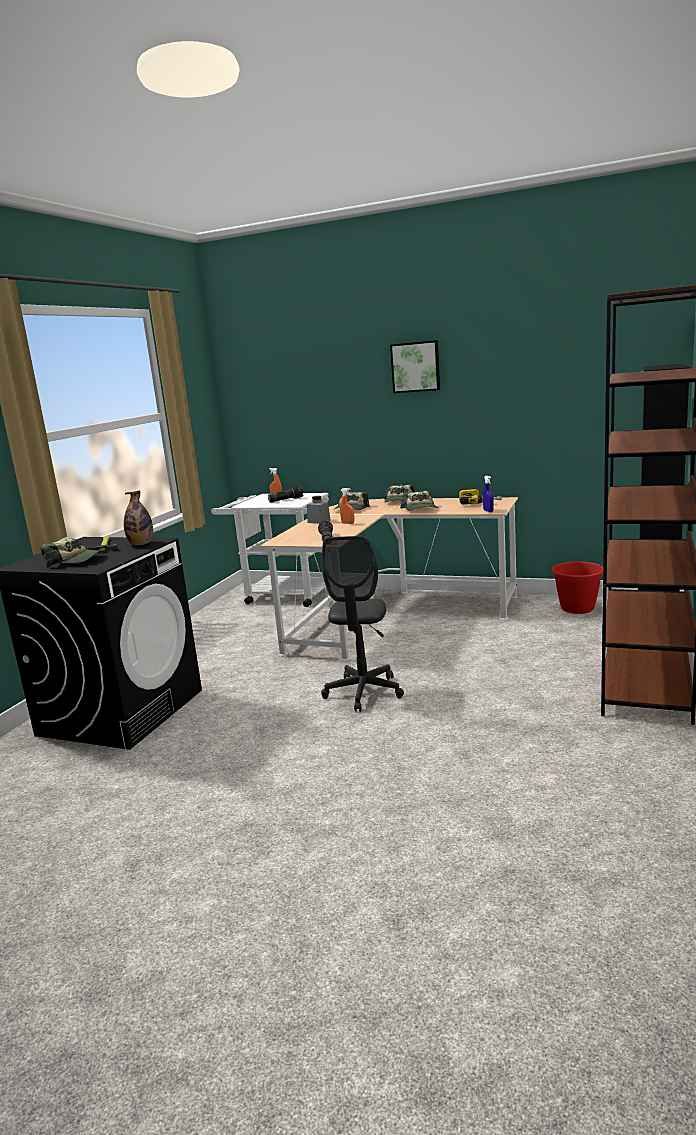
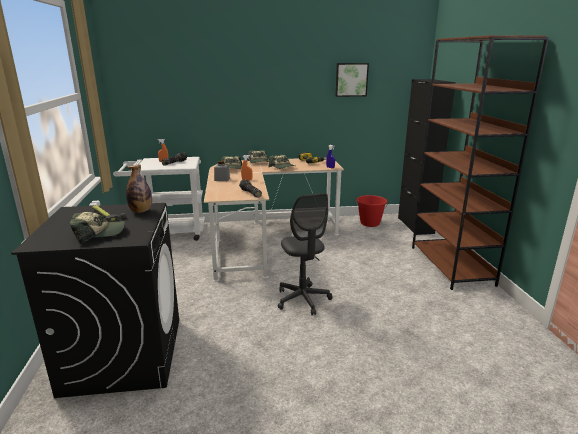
camera: 30 degrees left, 5 degrees up
picture [390,340,440,393] -> picture moved to [335,63,369,97]

